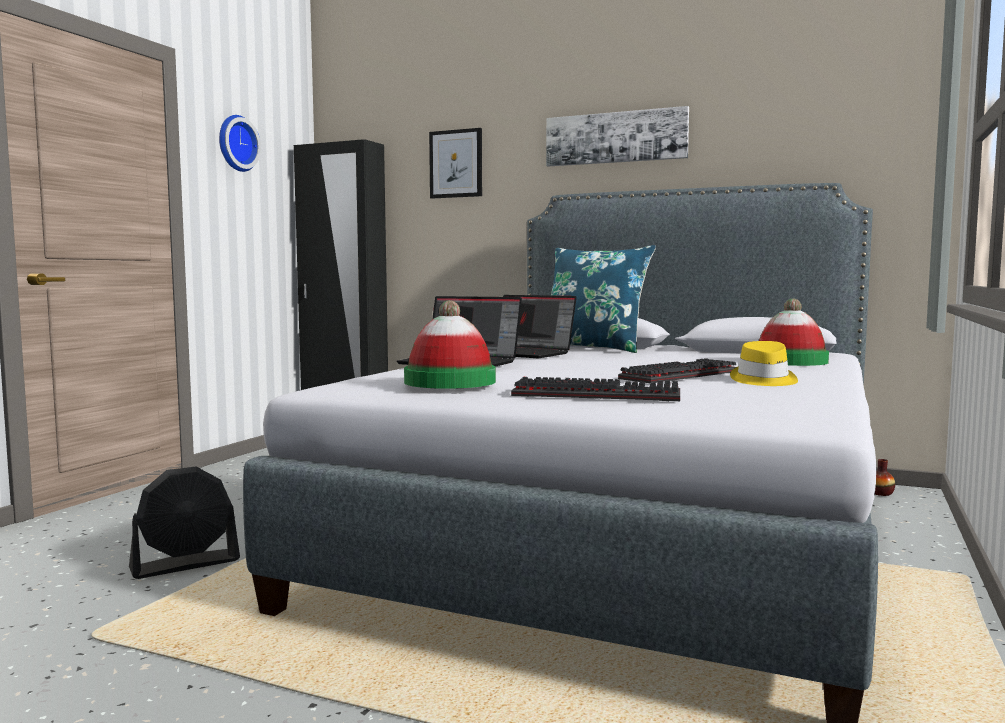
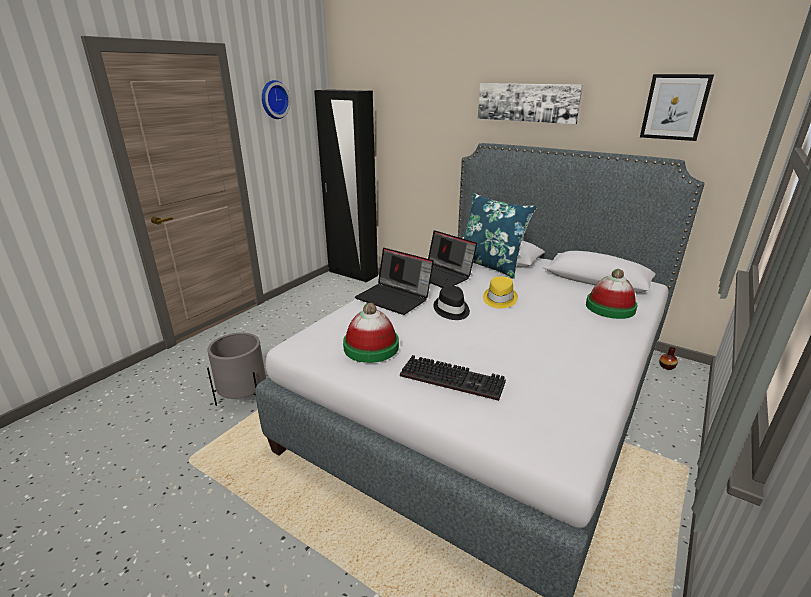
camera: 10 degrees right, 20 degrees up
black fan [129,467,240,579] -> grey planter [207,333,266,406]
picture [429,128,482,199] -> picture moved to [640,74,714,141]
keyboard [618,358,736,383] -> none
yellow hat [730,341,798,386] -> yellow hat moved to [483,276,518,309]
none -> black hat [433,286,470,320]

